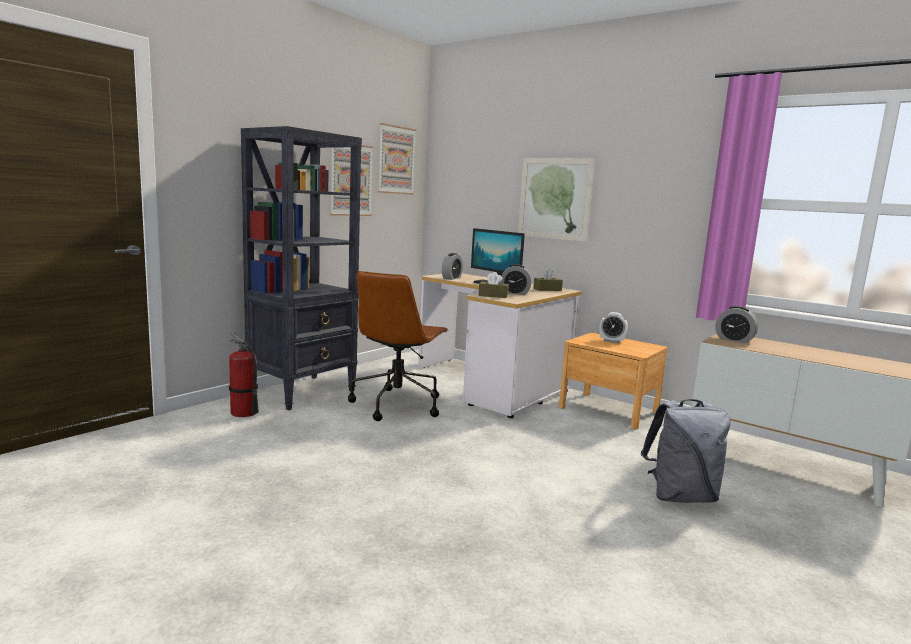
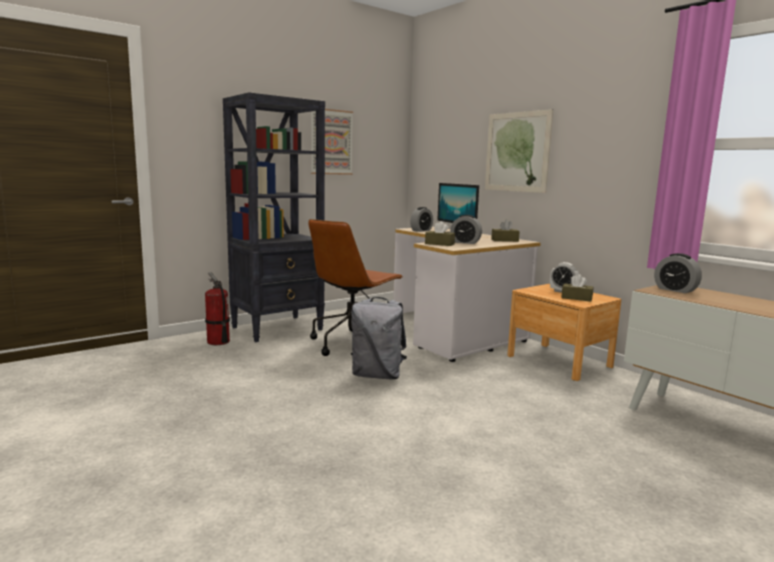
camera: 15 degrees right, 0 degrees up
picture [378,123,416,195] -> none
grey backpack [640,399,730,503] -> grey backpack moved to [351,297,407,380]
none -> brown tissue box [561,274,593,302]

